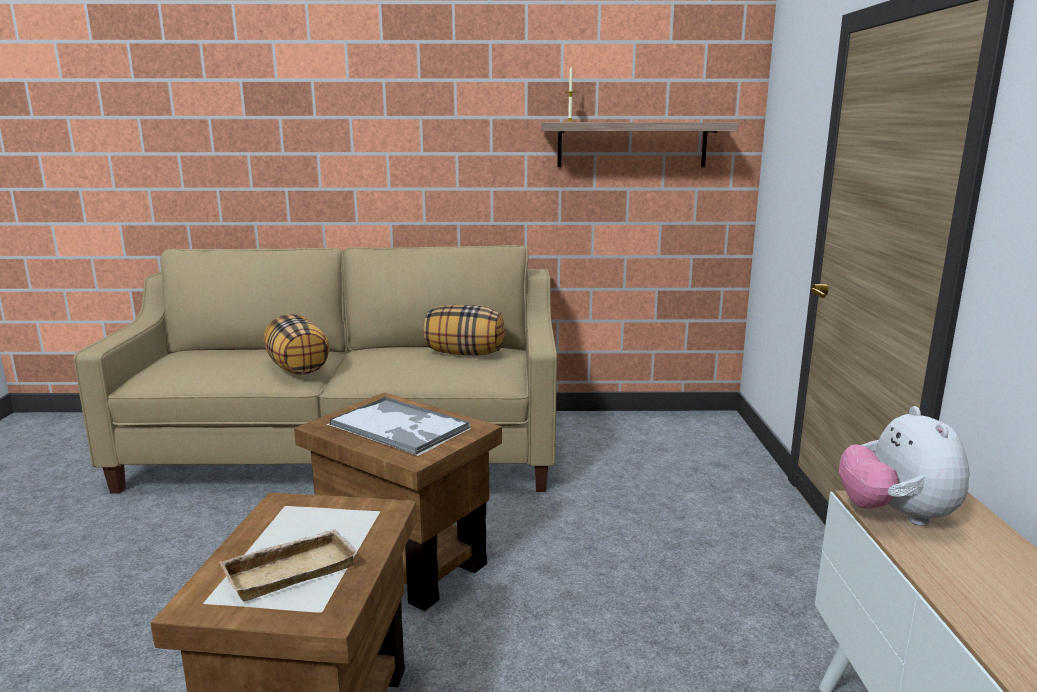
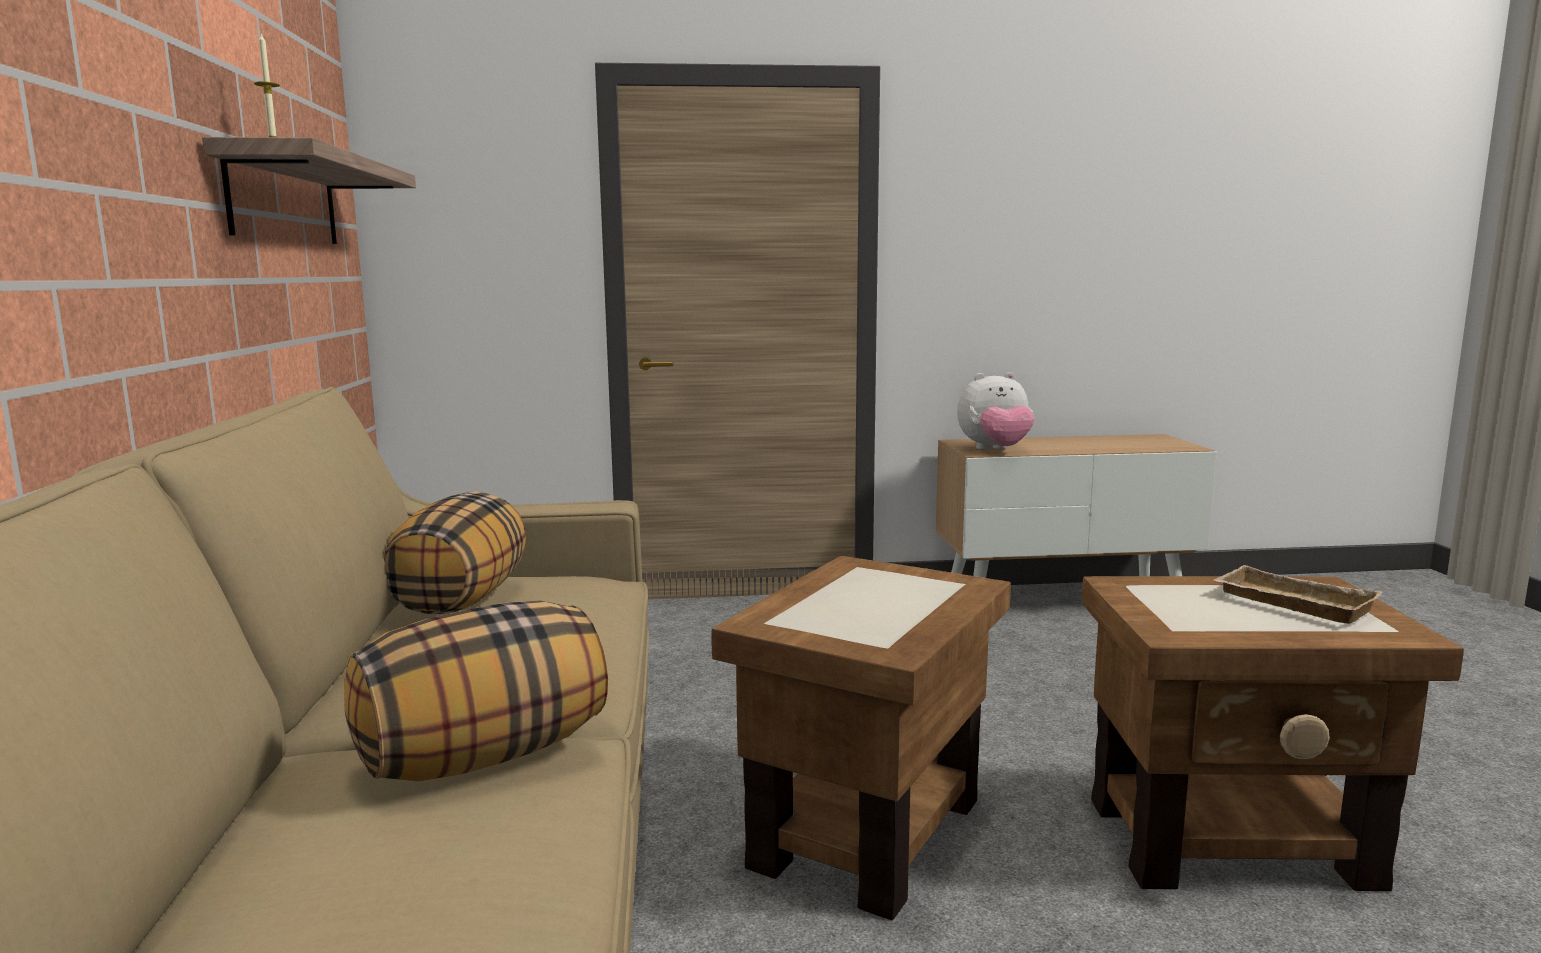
camera: 95 degrees left, 5 degrees down
tray [330,397,470,455] -> none

